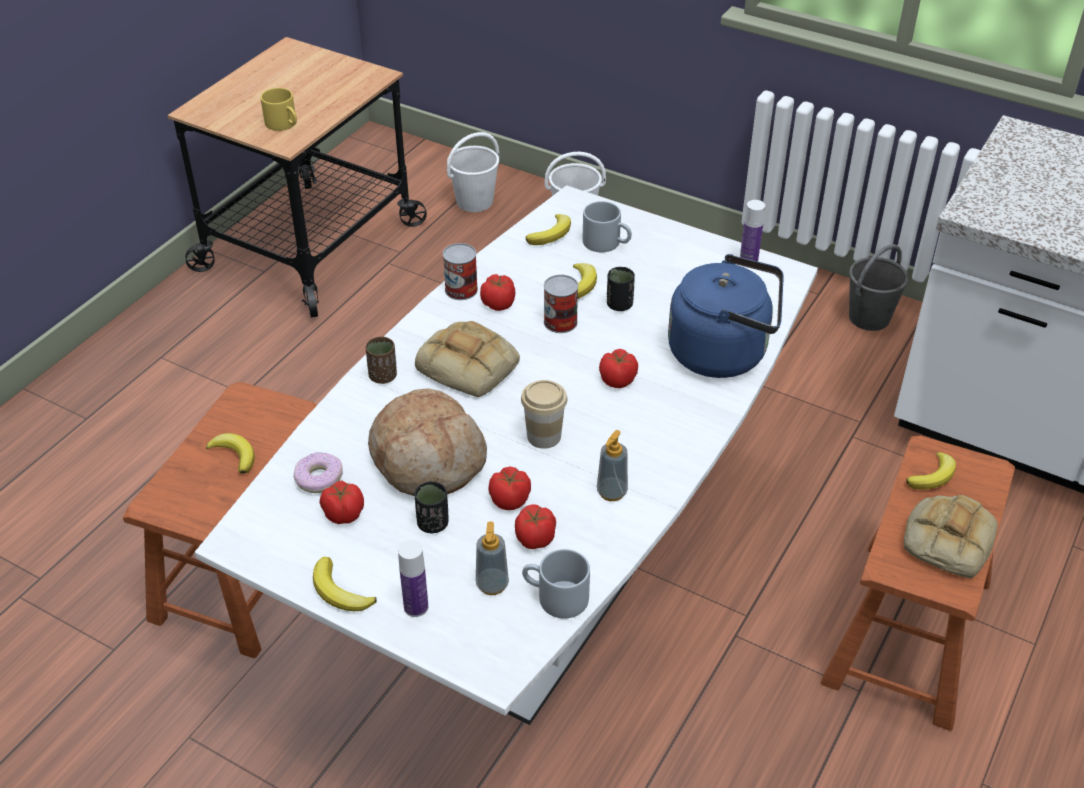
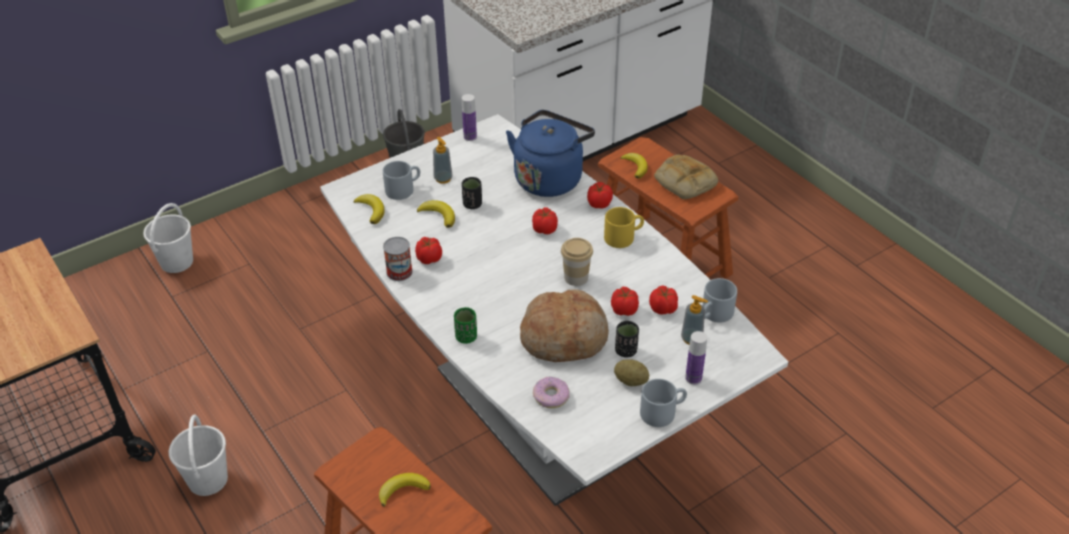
camera: 65 degrees left, 0 degrees up
yellow mug [261,88,297,131] -> yellow mug moved to [604,207,644,248]
banana [313,557,377,611] -> grey mug [640,379,687,427]
tomato [320,481,364,524] -> tomato moved to [587,182,613,209]
brown cup [366,337,397,384] -> green cup [454,307,477,344]
bread [415,321,520,398] -> none
white bucket [447,132,499,212] -> white bucket moved to [169,415,228,496]
can [544,275,578,333] -> none
soap dispenser [597,430,628,501] -> soap dispenser moved to [433,137,452,184]
none -> potato [614,359,649,386]

